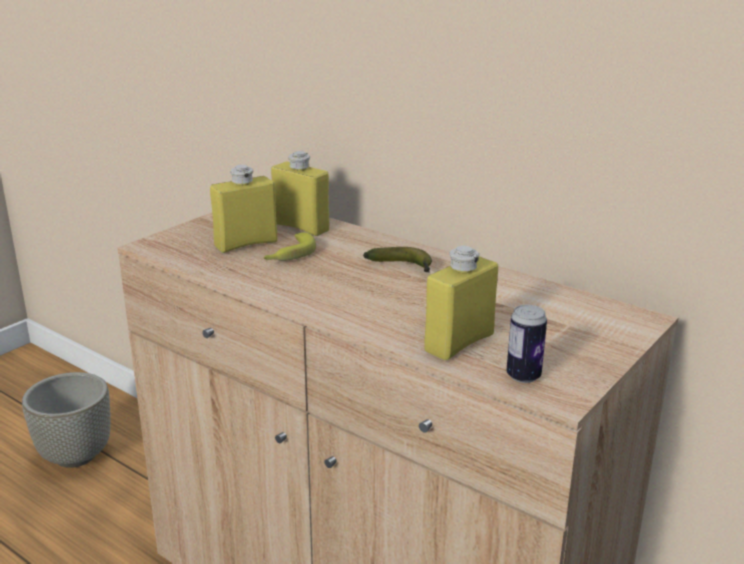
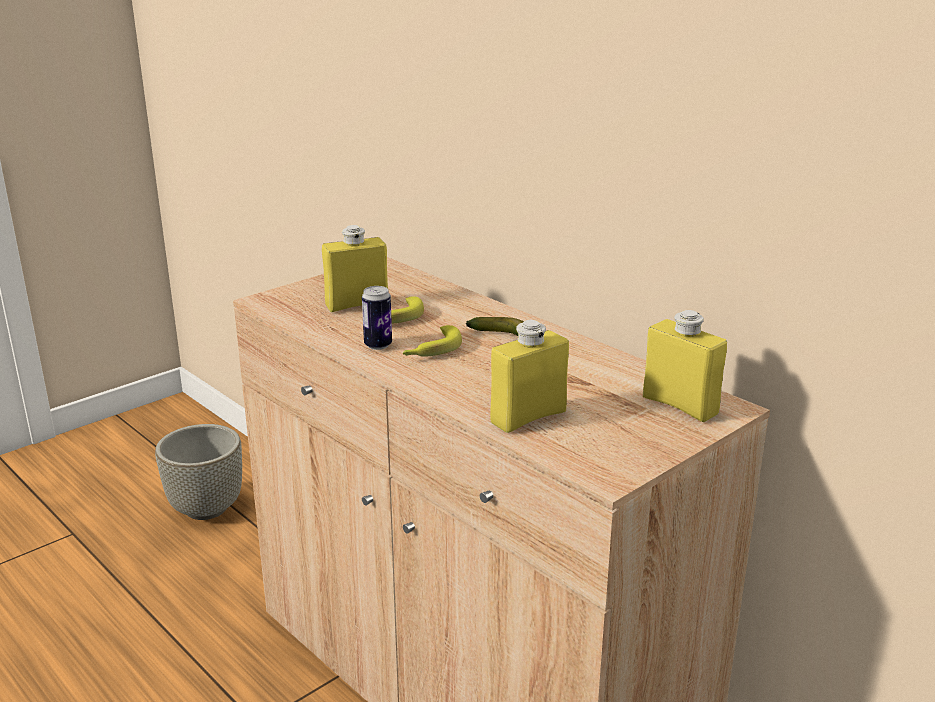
camera: 10 degrees right, 0 degrees up
yellow bottle [271,151,330,236] -> yellow bottle moved to [643,310,727,422]
can [507,305,547,383] -> can moved to [362,286,392,350]
none -> banana [403,325,462,357]

